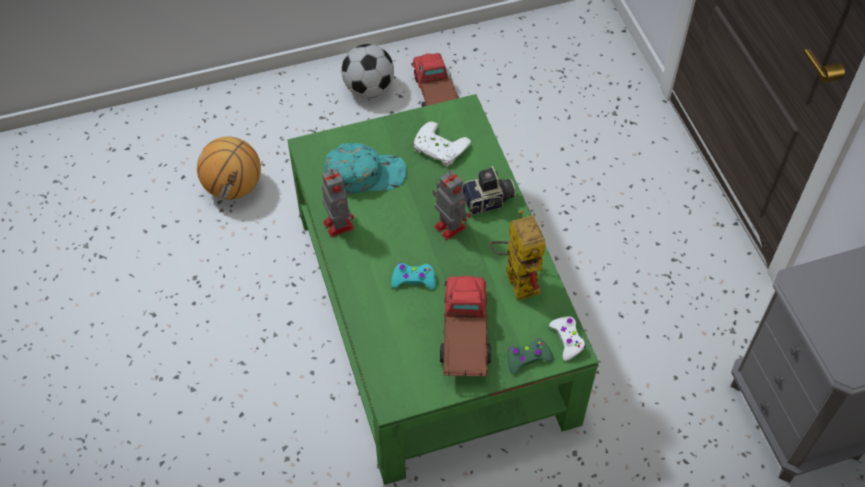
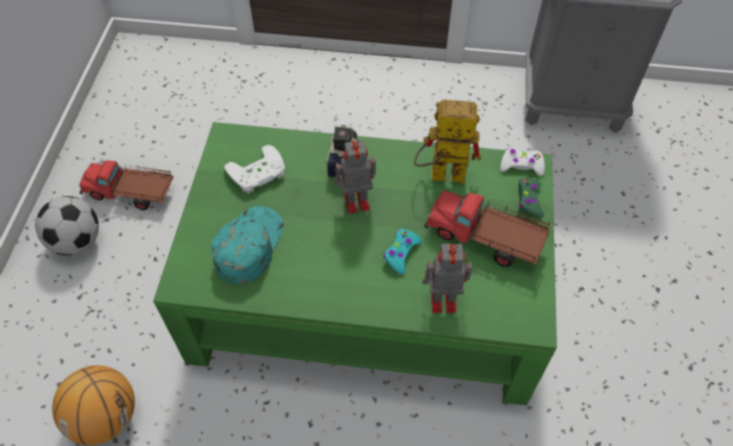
camera: 65 degrees left, 0 degrees up
toy robot [322,169,354,237] -> toy robot moved to [422,244,472,313]

